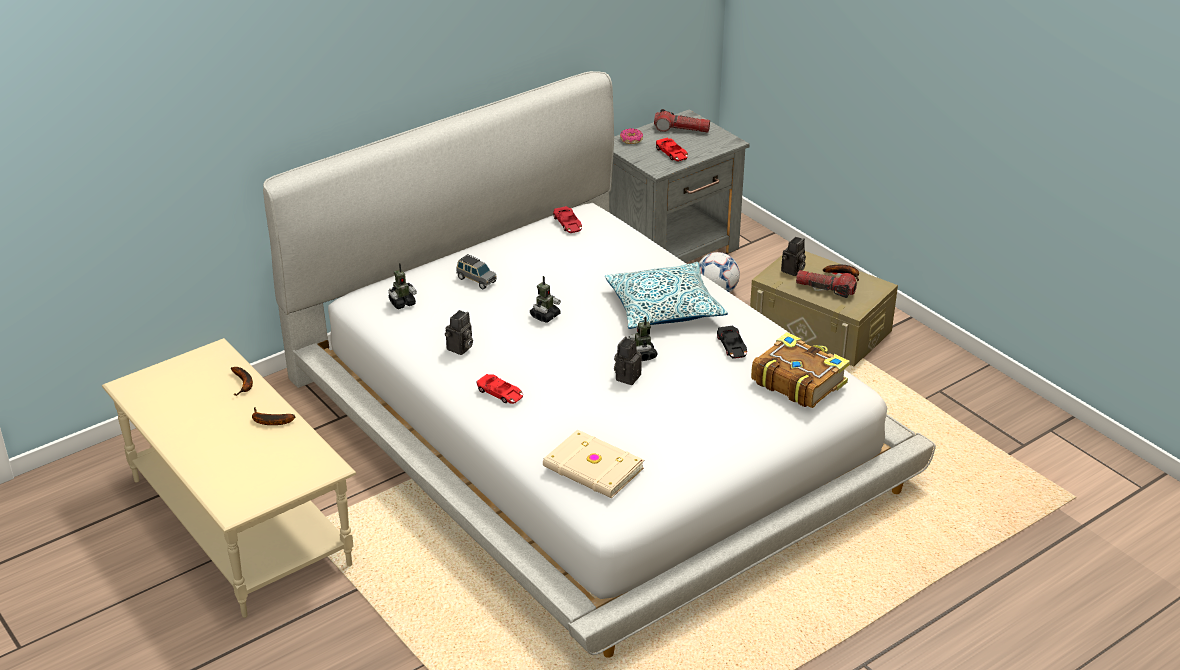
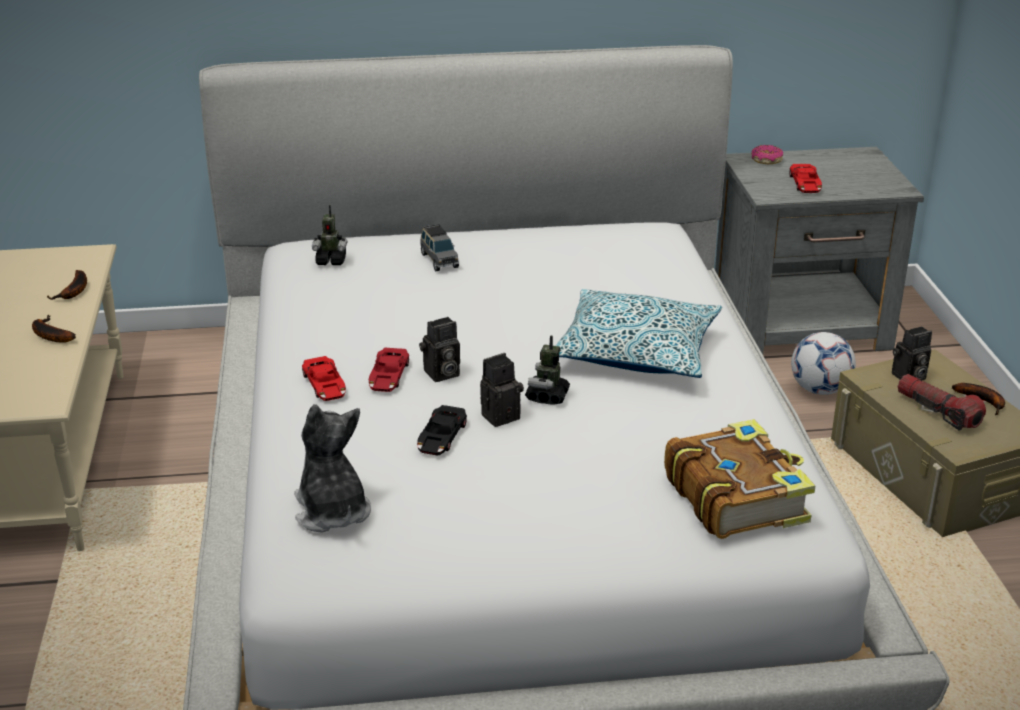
camera: 30 degrees right, 5 degrees down
camera [445,310,473,355] -> camera moved to [419,317,460,382]
toy robot [530,276,561,323] -> none
beige book [543,429,644,498] -> plush toy [294,404,371,533]
red toy car [553,206,582,233] -> red toy car moved to [369,348,409,392]
flashlight [654,109,710,132] -> none
black toy car [717,326,747,359] -> black toy car moved to [417,405,467,455]

